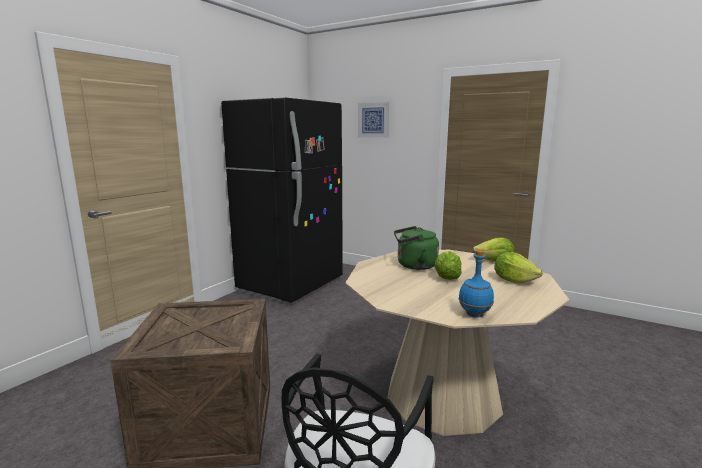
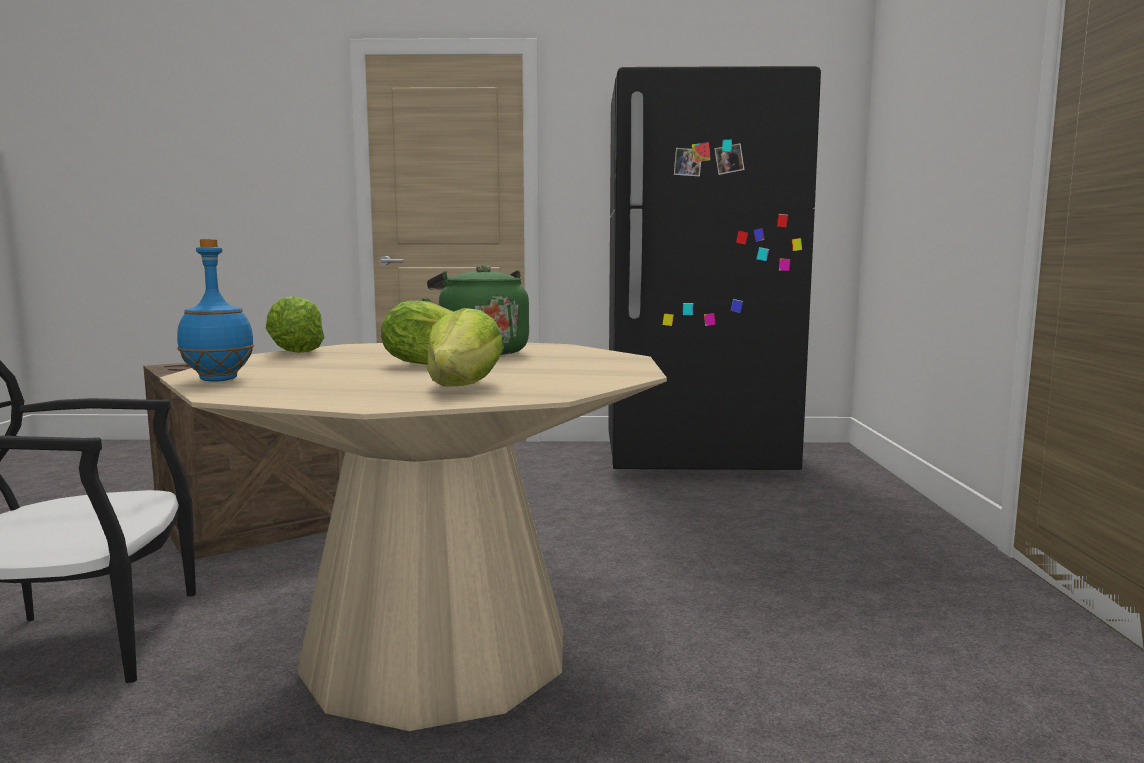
camera: 60 degrees right, 5 degrees down
picture [358,102,389,138] -> none
lettuce [473,238,514,262] -> lettuce moved to [266,296,324,353]

